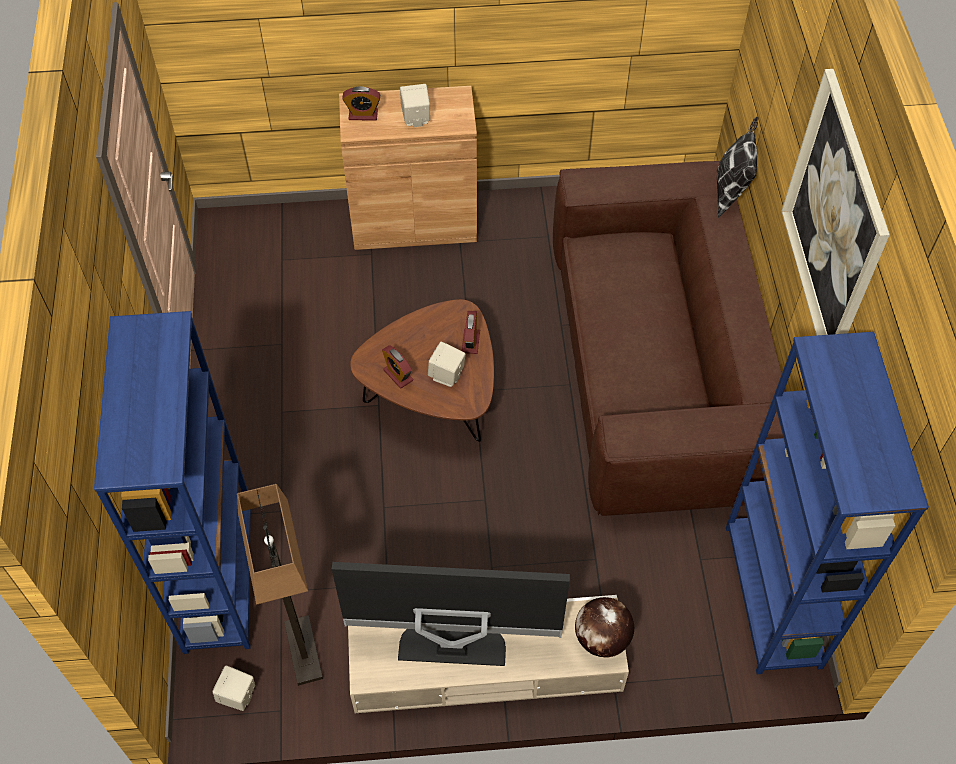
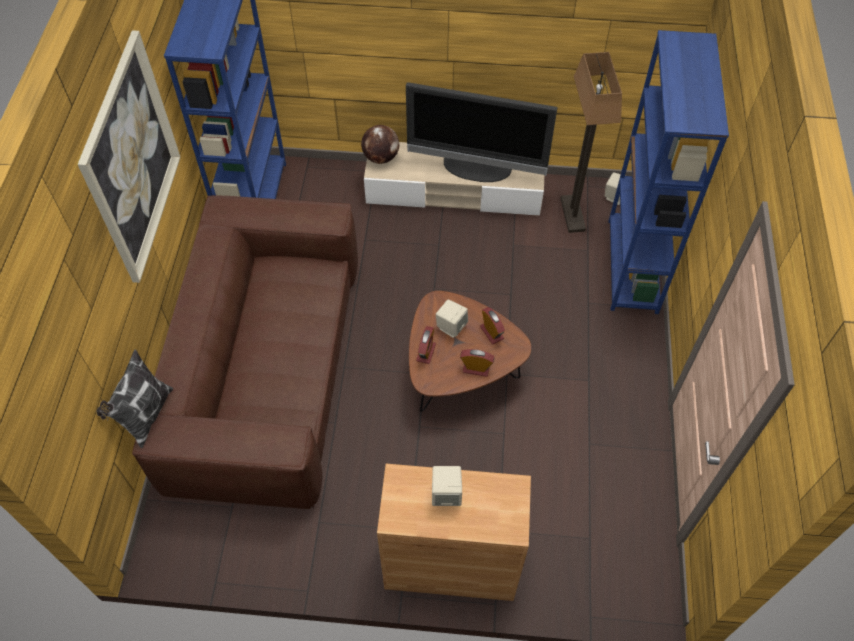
camera: 170 degrees left, 0 degrees up
alarm clock [342,86,380,121] -> alarm clock moved to [460,349,494,377]

